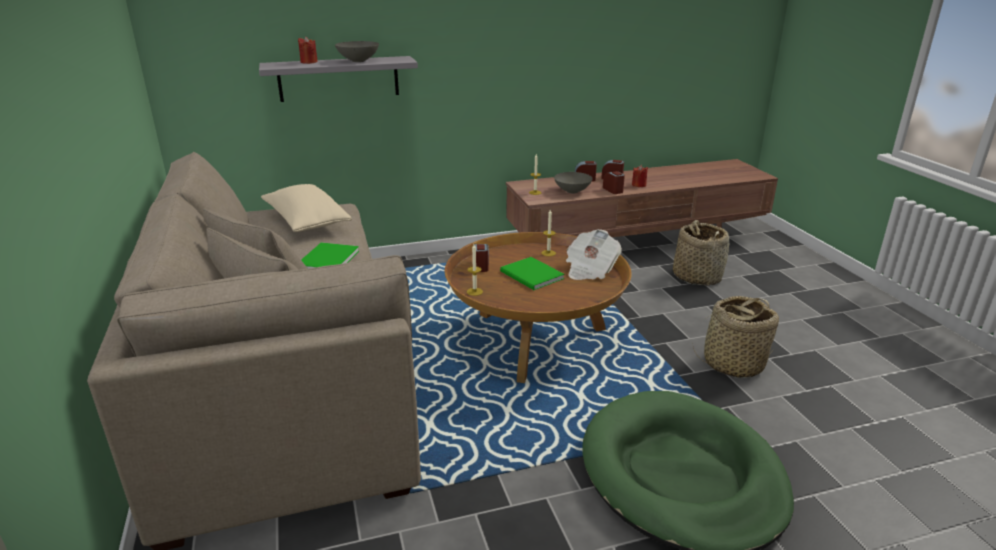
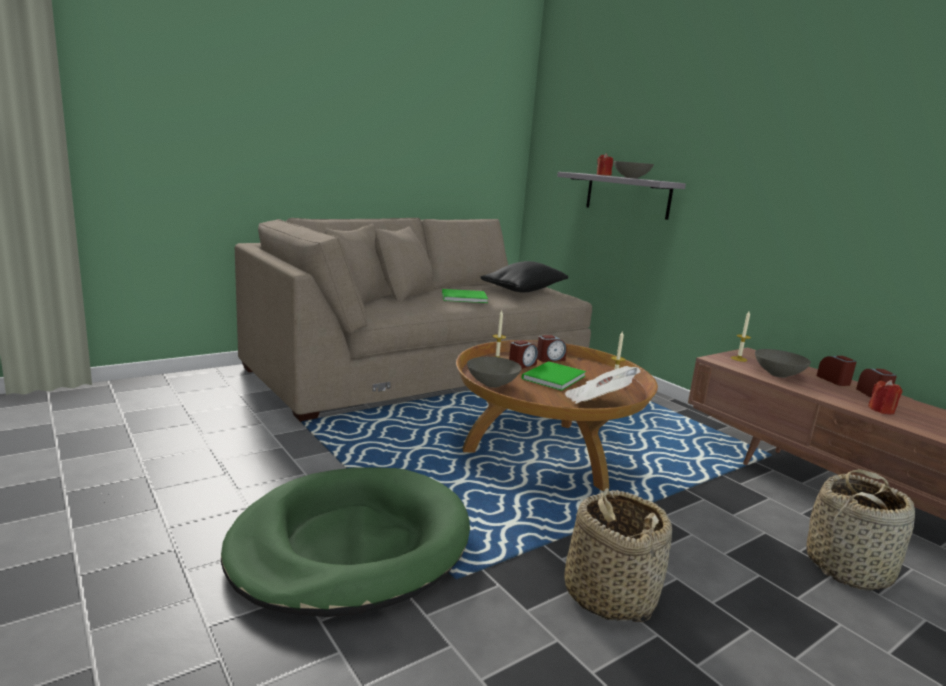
camera: 70 degrees right, 10 degrees down
beige pillow [261,184,352,232] -> black pillow [480,261,568,293]
alarm clock [603,171,625,194] -> alarm clock moved to [509,340,538,369]
none -> grey bowl [467,357,522,388]

